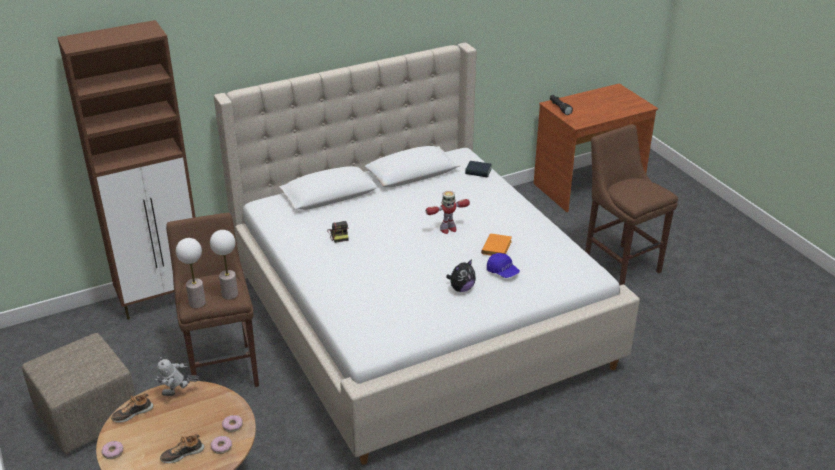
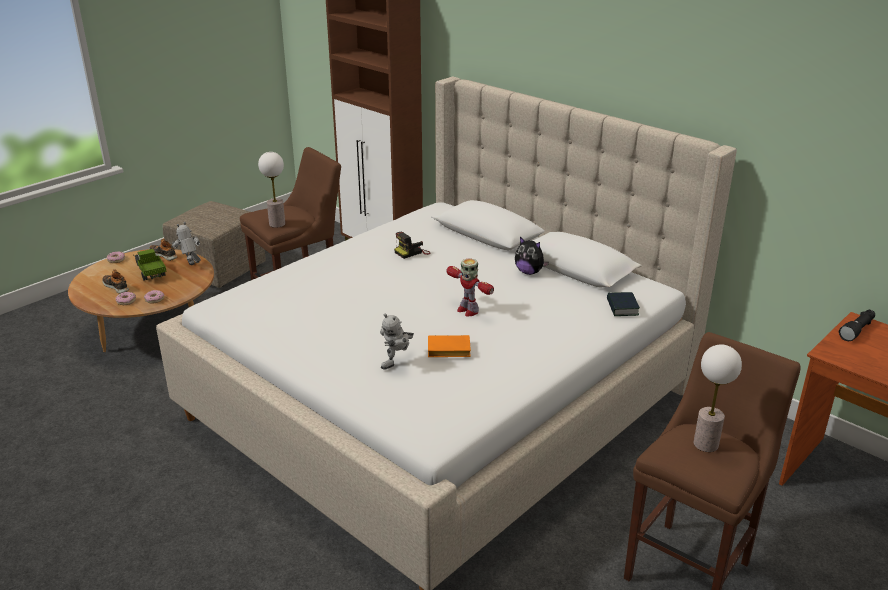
camera: 70 degrees right, 5 degrees down
table lamp [176,238,206,308] -> table lamp moved to [694,344,742,452]
plush toy [446,259,476,292] -> plush toy moved to [515,237,549,275]
blue cap [487,253,520,278] -> toy robot [380,314,414,370]
none -> toy truck [133,249,167,281]

